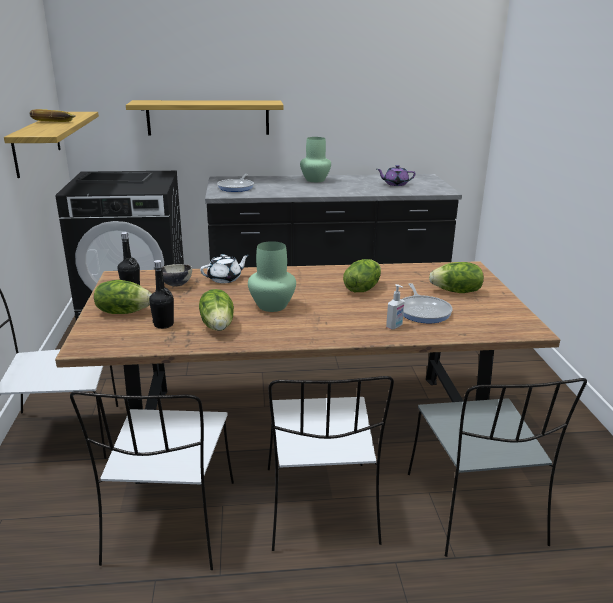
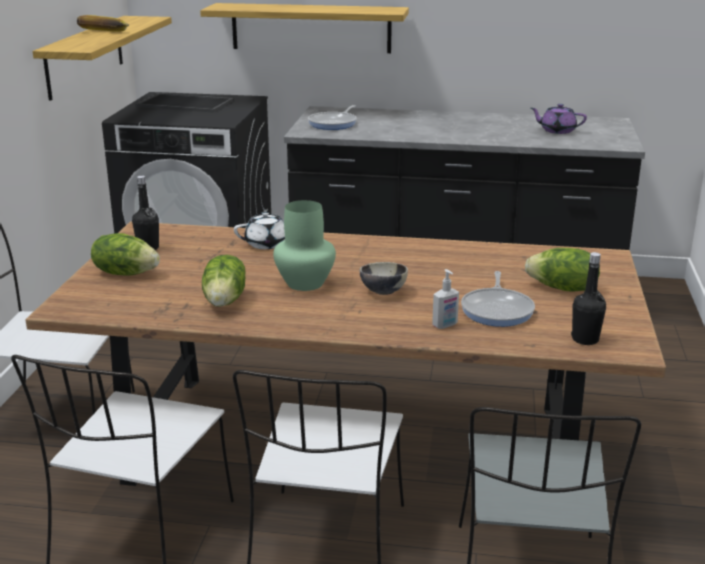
camera: 15 degrees right, 0 degrees up
black bottle [149,260,174,329] -> black bottle moved to [571,252,606,345]
bowl [162,264,192,287] -> bowl moved to [360,262,408,295]
green vase [300,137,331,182] -> none
lettuce [343,259,381,292] -> none

